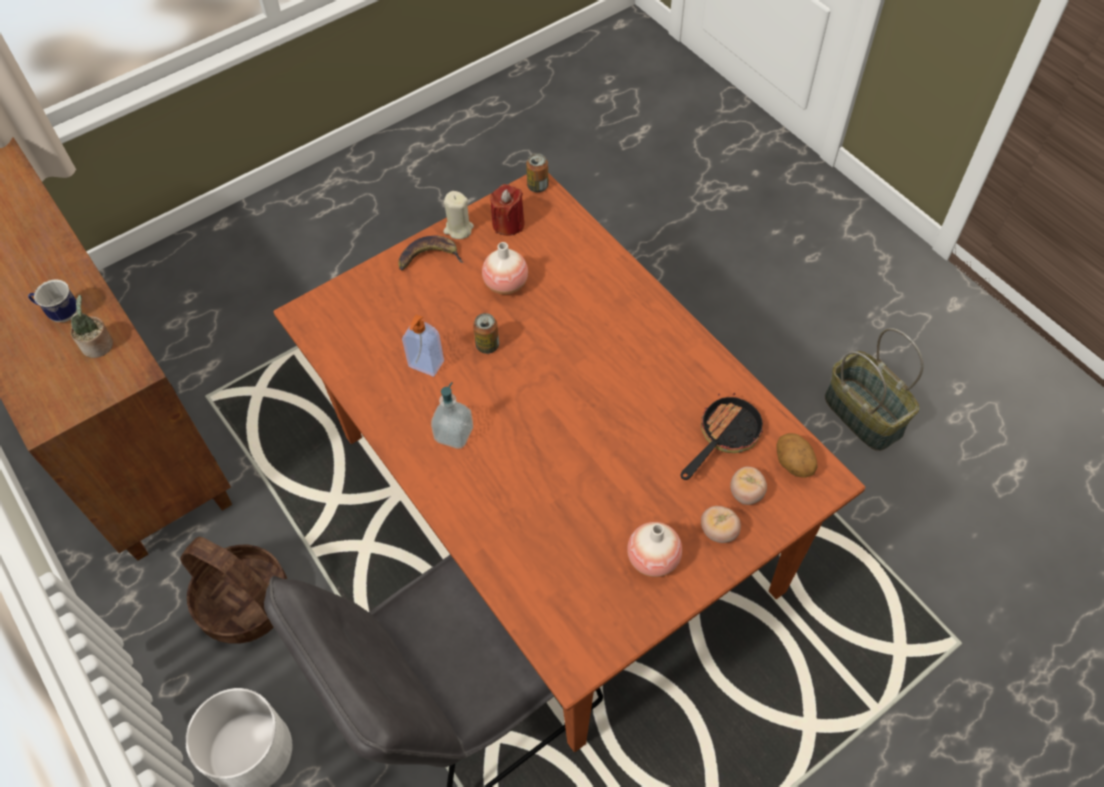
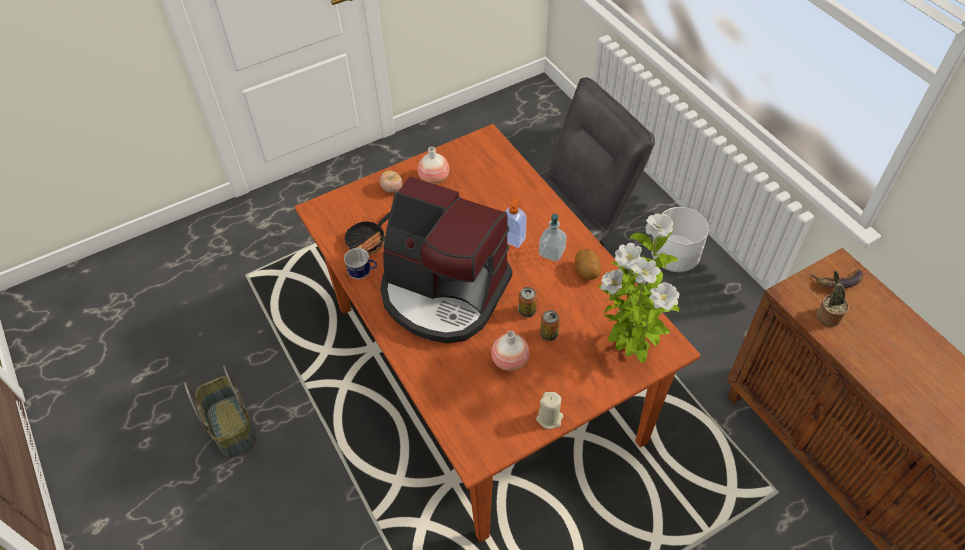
camera: 175 degrees left, 5 degrees down
mug [28,280,77,322] -> mug moved to [344,248,377,279]
basket [180,537,287,644] -> none
banana [398,236,463,270] -> banana moved to [810,269,864,288]
soap dispenser [402,314,444,376] -> soap dispenser moved to [505,198,527,248]
red candle [490,184,525,236] -> none
can [526,153,549,192] -> can moved to [540,310,560,341]
tomato [730,467,767,505] -> none
potato [776,433,817,478] -> potato moved to [575,249,601,280]
none -> coffee machine [380,176,512,343]
none -> potted plant [598,213,680,363]

